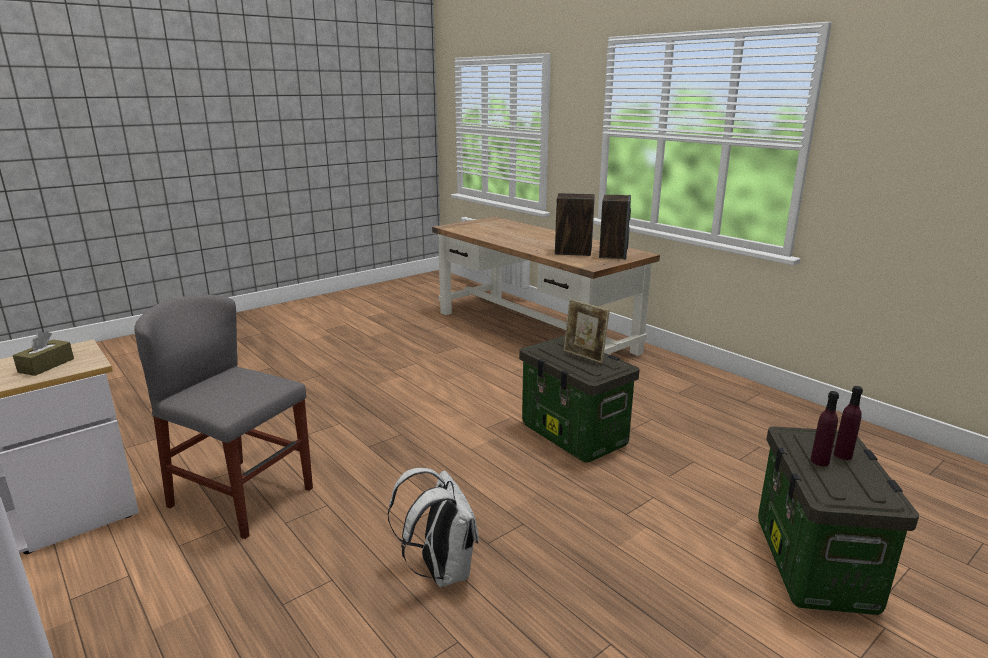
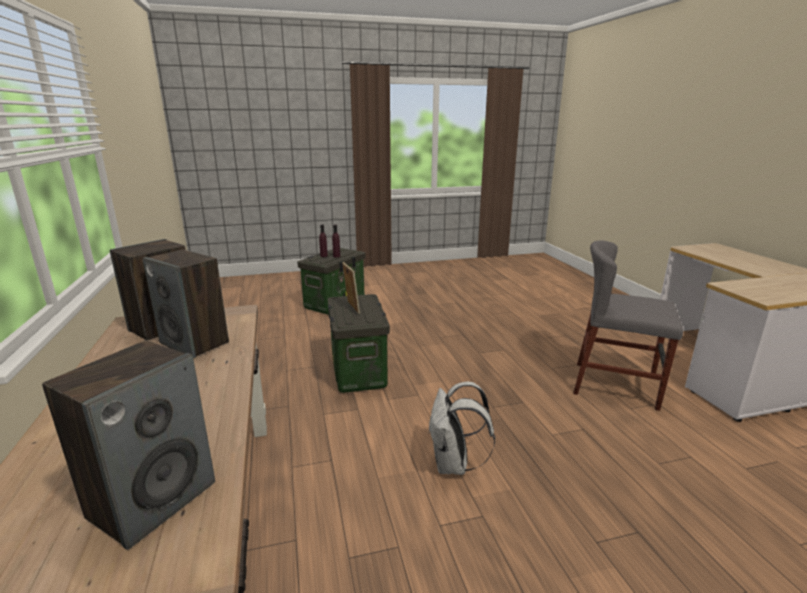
camera: 155 degrees left, 0 degrees up
brown tissue box [13,331,74,376] -> none
grey chair [134,294,313,539] -> grey chair turned 150 degrees clockwise [573,241,683,411]
white backpack [388,468,479,587] -> white backpack moved to [428,382,495,475]
none -> speaker [42,340,215,550]

